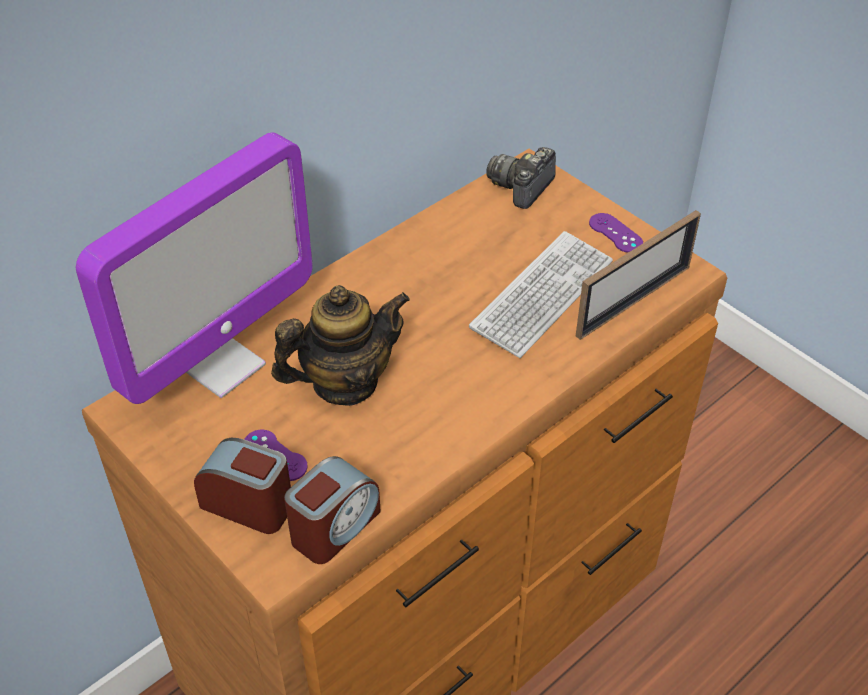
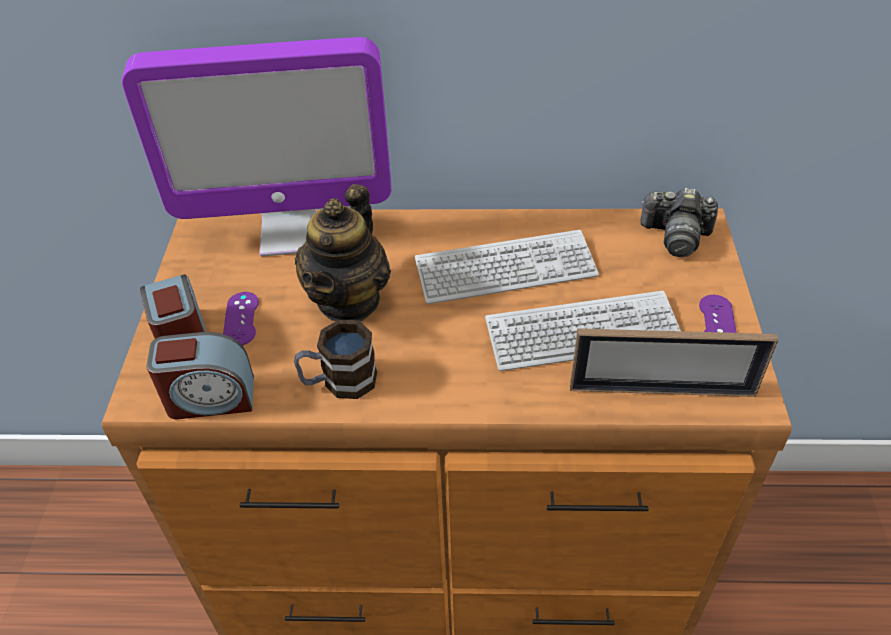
camera: 45 degrees right, 0 degrees up
teapot [271,285,410,406] -> teapot turned 90 degrees clockwise [295,184,391,321]
camera [486,147,556,209] -> camera turned 150 degrees counterclockwise [640,188,718,257]
none -> mug [294,320,377,399]
none -> keyboard [415,230,599,304]

